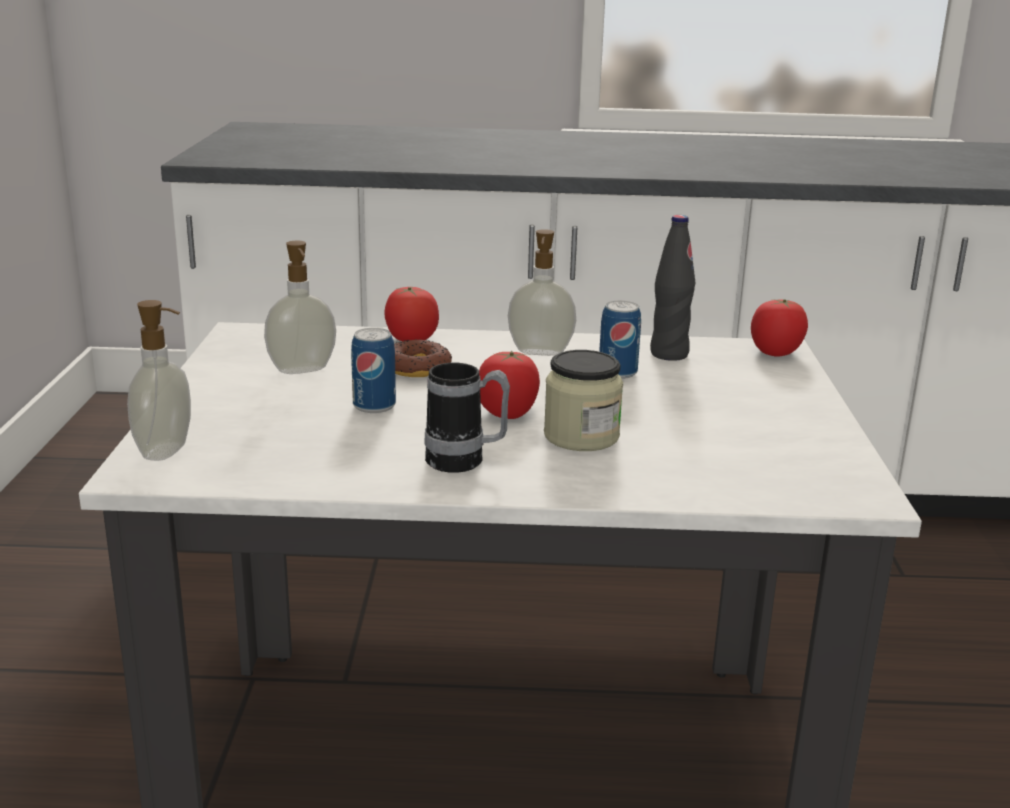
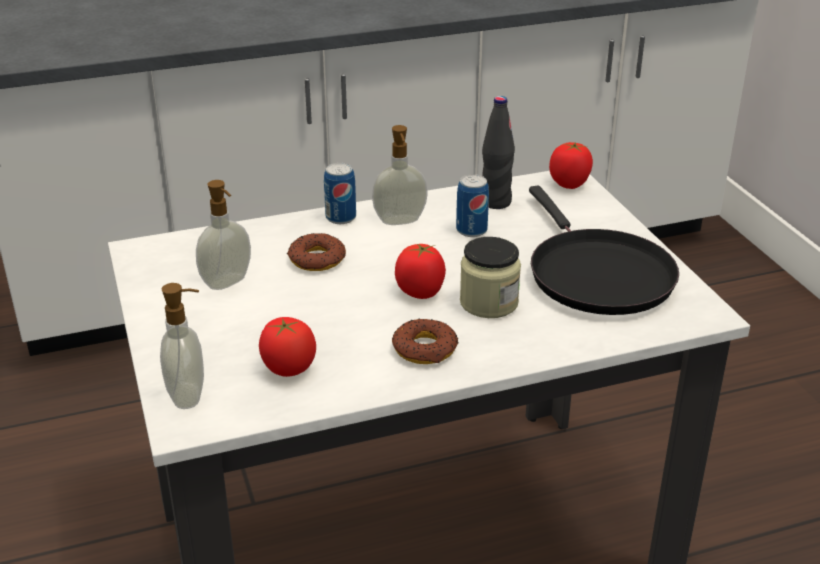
camera: 20 degrees left, 10 degrees up
can [351,328,396,413] -> can moved to [324,163,356,224]
tomato [384,287,439,341] -> tomato moved to [259,317,316,377]
mug [424,363,510,473] -> donut [392,319,458,364]
none -> black frying pan [529,185,679,315]

